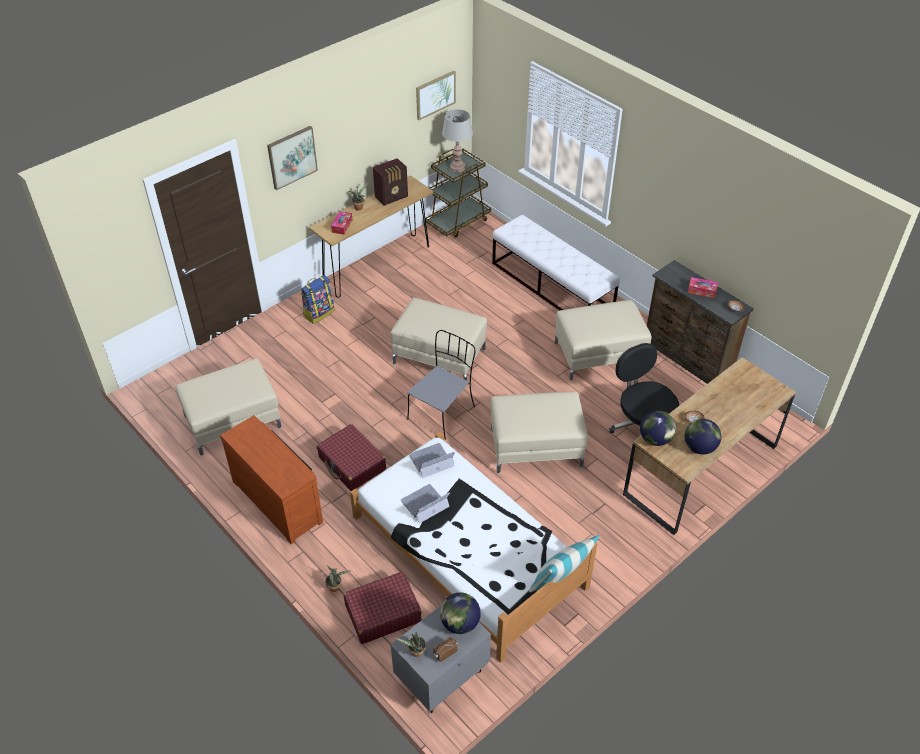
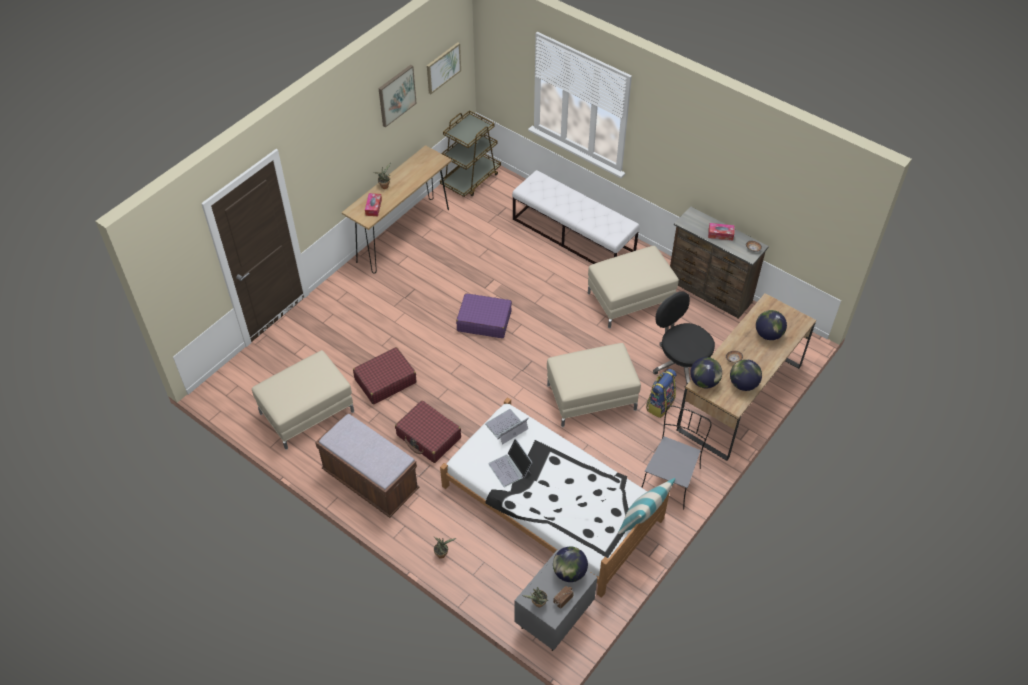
camera: 10 degrees left, 5 degrees up
brown dresser [220,415,323,544] -> brown bench [315,413,419,518]
picture [267,126,318,190] -> picture moved to [378,65,417,127]
backpack [301,275,334,324] -> backpack moved to [646,369,677,418]
red suitcase [344,571,421,644] -> red suitcase moved to [353,347,417,404]
radio [373,158,408,206] -> none
beige ottoman [390,298,487,381] -> purple suitcase [456,293,512,338]
laptop [401,484,450,524] -> laptop turned 75 degrees counterclockwise [488,438,533,487]
grey chair [407,330,475,440] -> grey chair moved to [641,405,711,510]
grey table lamp [442,109,473,172] -> none
none -> globe [756,310,787,340]

